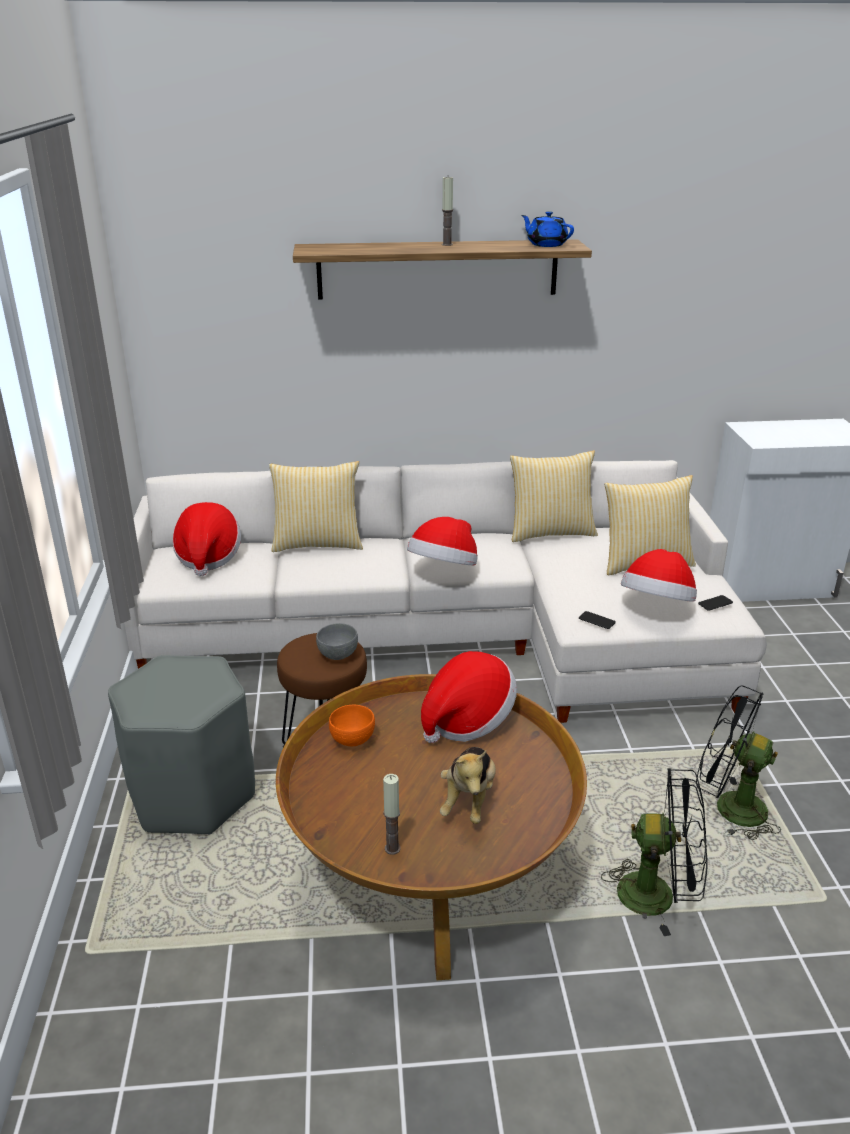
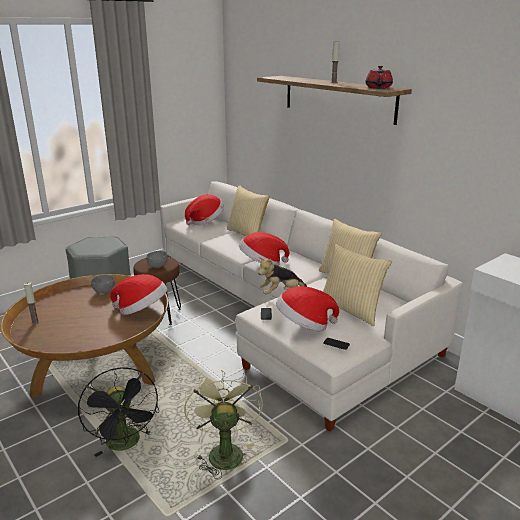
camera: 55 degrees right, 5 degrees down
orange bowl [329,705,375,746] -> grey bowl [91,275,115,294]
plush toy [440,747,496,824] -> plush toy moved to [258,257,307,294]
blue teapot [521,211,574,247] -> red teapot [366,66,393,89]
black fan [696,685,781,840] -> green fan [184,370,263,479]

